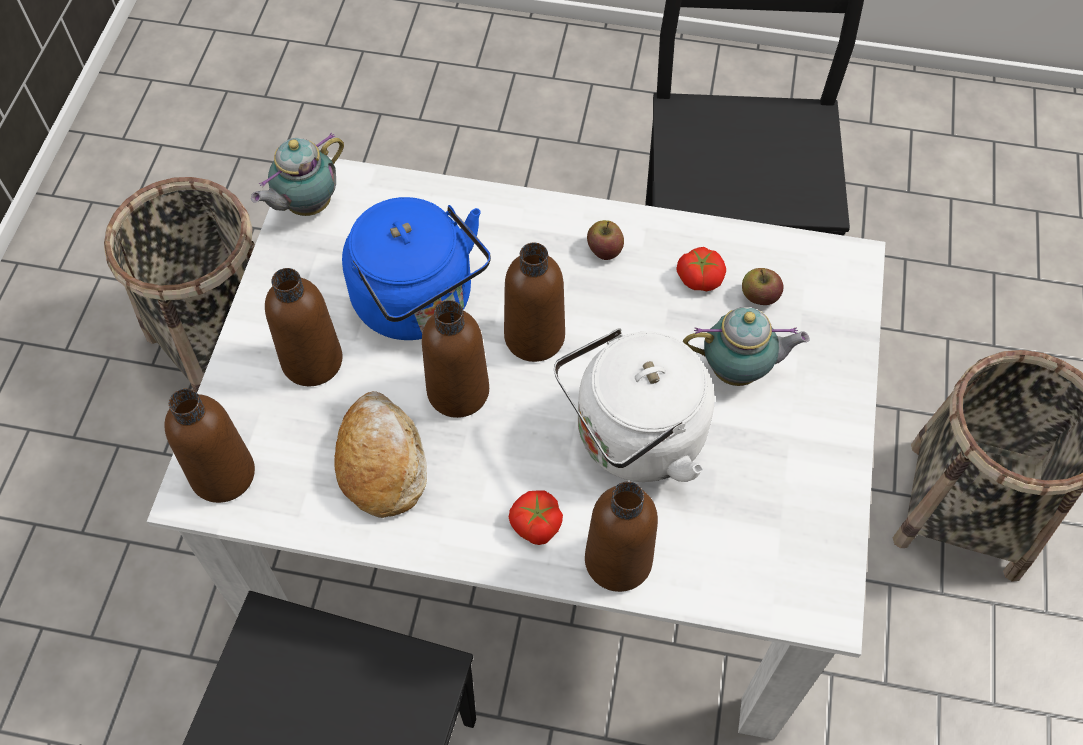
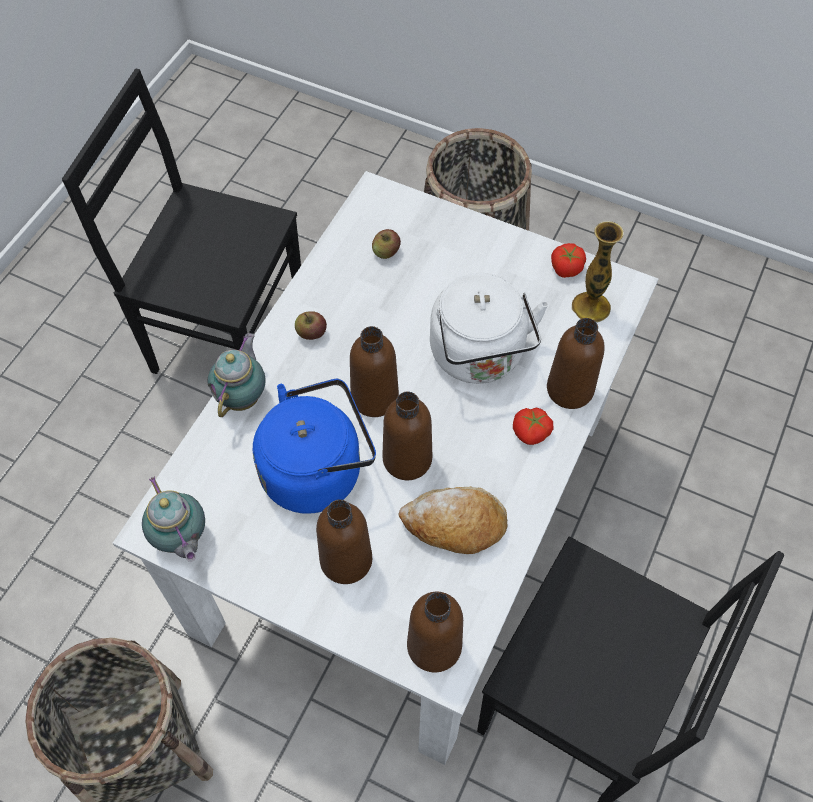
camera: 75 degrees left, 0 degrees up
tomato [677,247,726,291] -> tomato moved to [551,243,586,278]
teapot [683,307,810,386] -> teapot moved to [207,333,265,417]
none -> vase [572,221,624,323]

